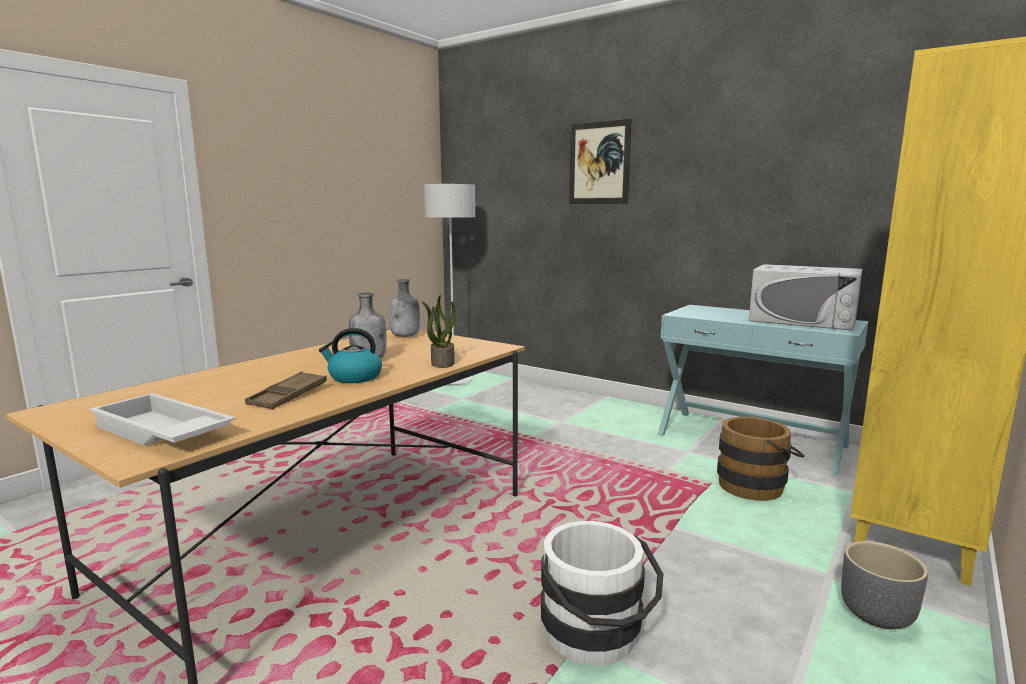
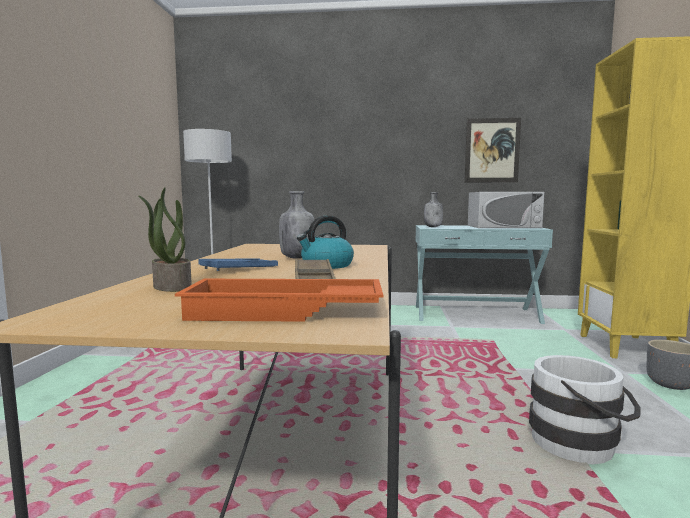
camera: 30 degrees left, 5 degrees down
white tray [89,393,235,446] -> orange tray [175,279,383,322]
grey bottle [389,279,420,337] -> grey bottle moved to [424,192,443,227]
potted plant [422,295,456,368] -> potted plant moved to [139,187,192,292]
picture [569,119,632,204] -> picture moved to [465,118,521,182]
brown bucket [717,417,805,501] -> none
none -> blue tray [198,258,278,271]

